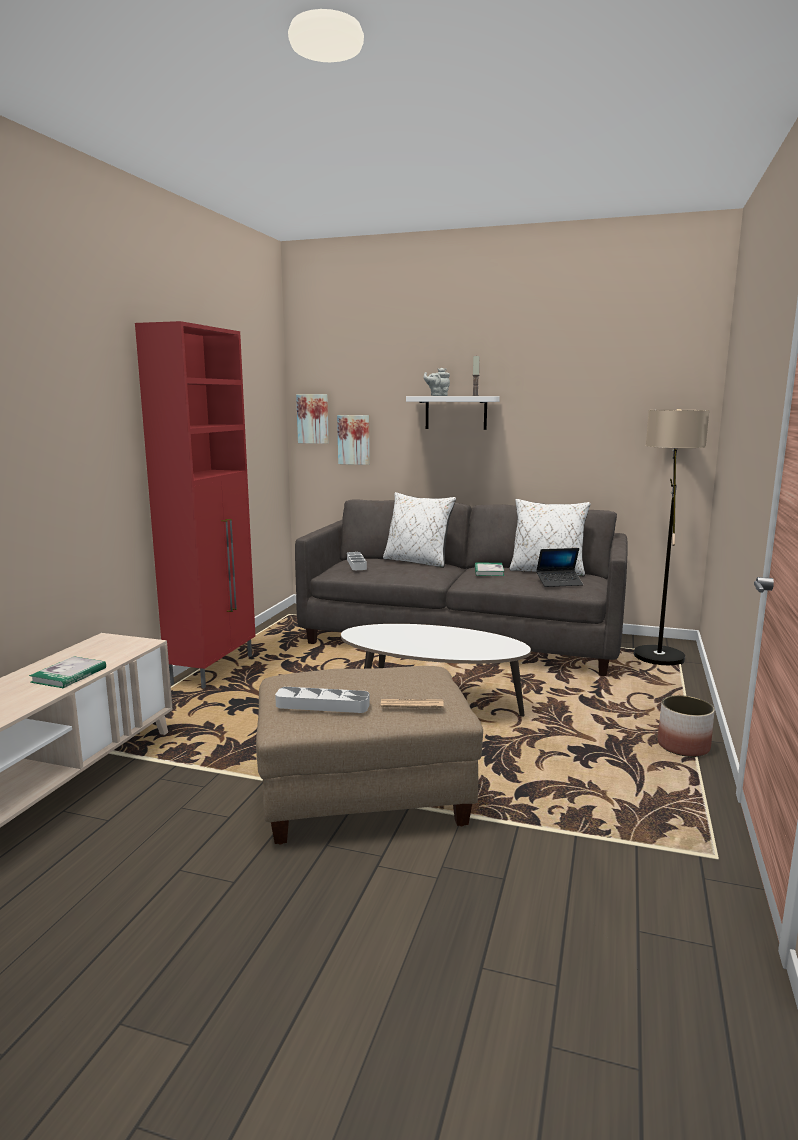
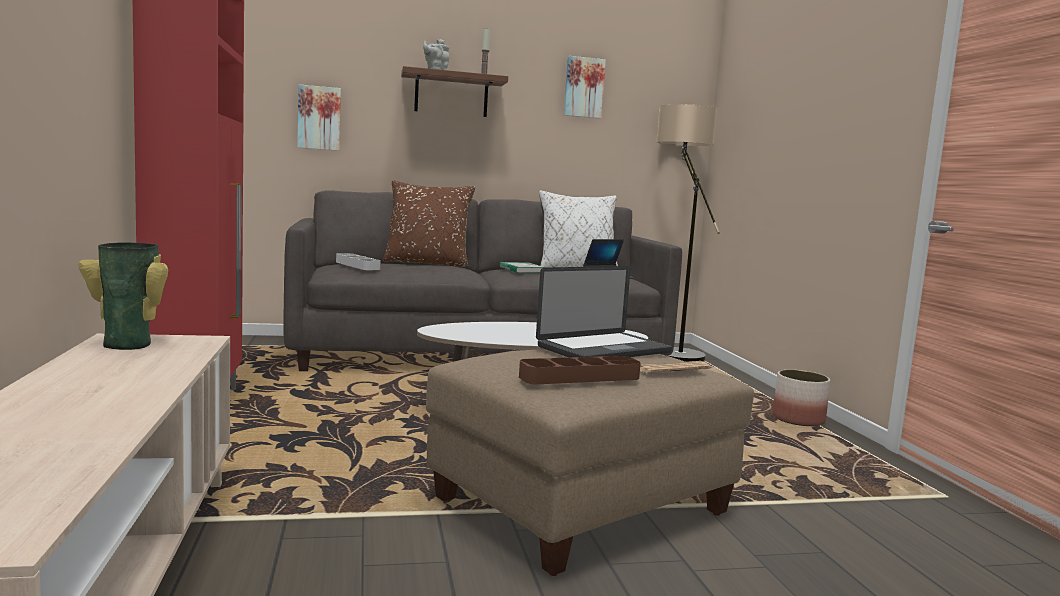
camera: 30 degrees left, 5 degrees down
book [29,656,106,688] -> none
grey tray [275,687,370,713] -> brown tray [519,356,641,384]
picture [296,394,329,444] -> picture moved to [564,56,606,119]
white pillow [383,492,456,568] -> brown pillow [383,180,475,268]
white shelf [406,396,500,430] -> brown shelf [401,66,508,117]
none -> vase [78,242,168,350]
none -> laptop [536,266,672,357]

